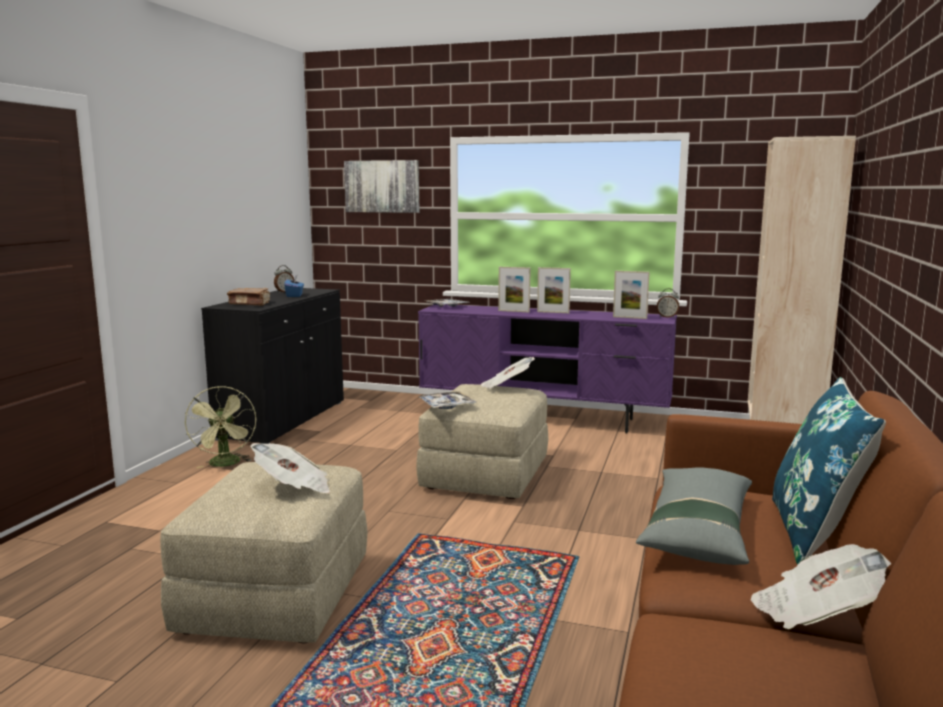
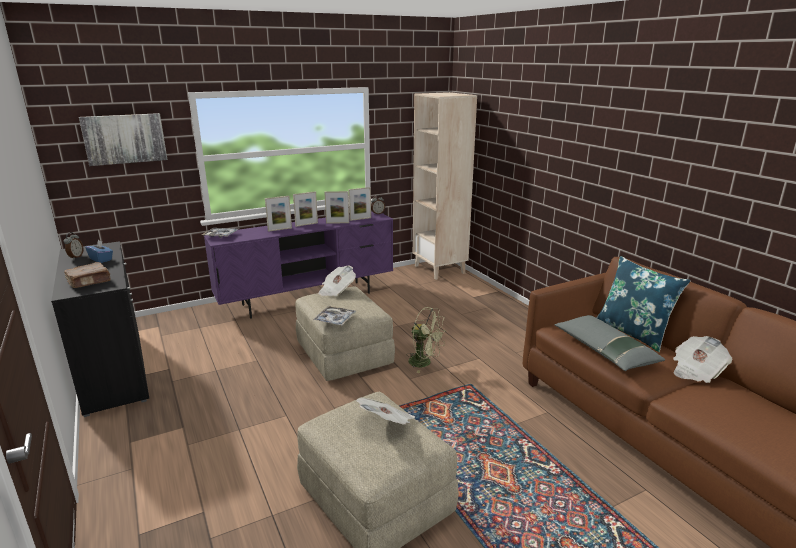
camera: 45 degrees left, 10 degrees up
green fan [185,386,256,468] -> green fan moved to [407,307,445,373]
none -> picture frame [324,191,349,224]

